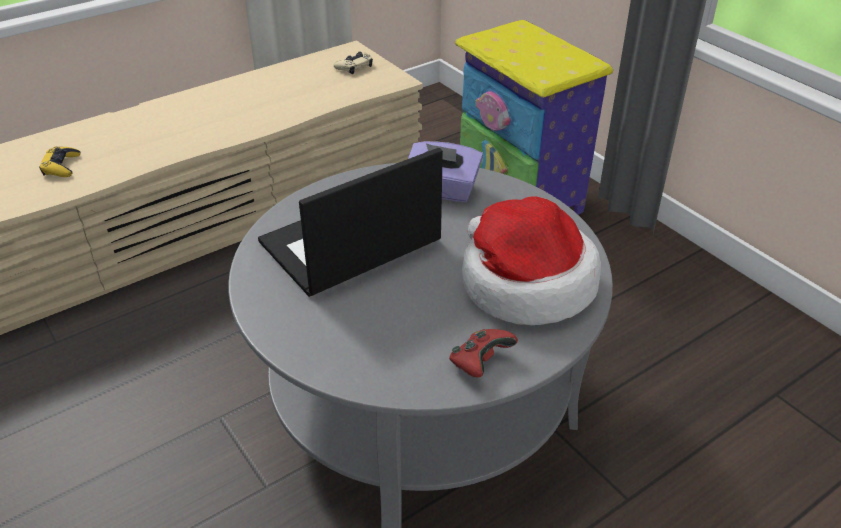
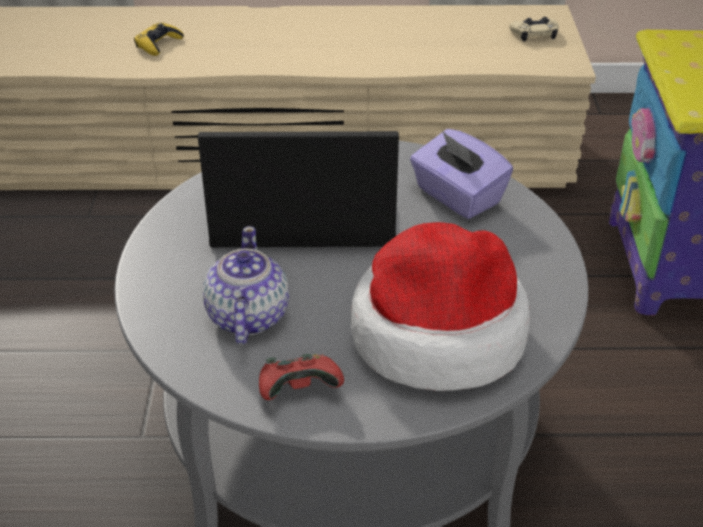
camera: 35 degrees right, 0 degrees up
none -> teapot [203,226,289,345]

